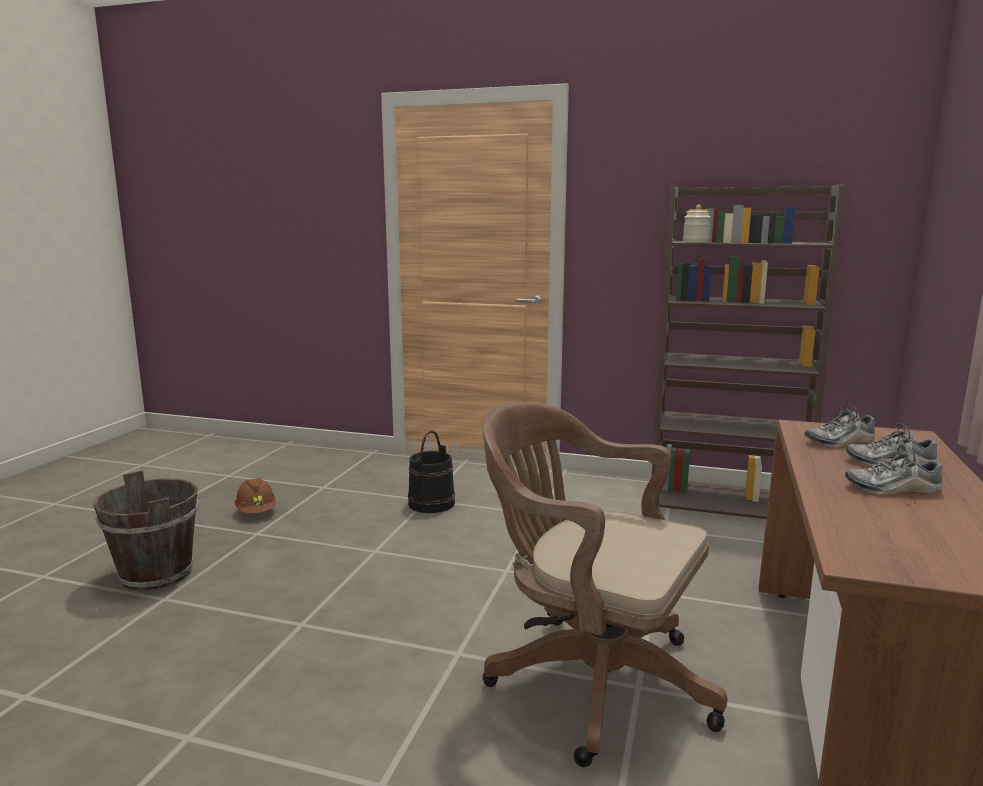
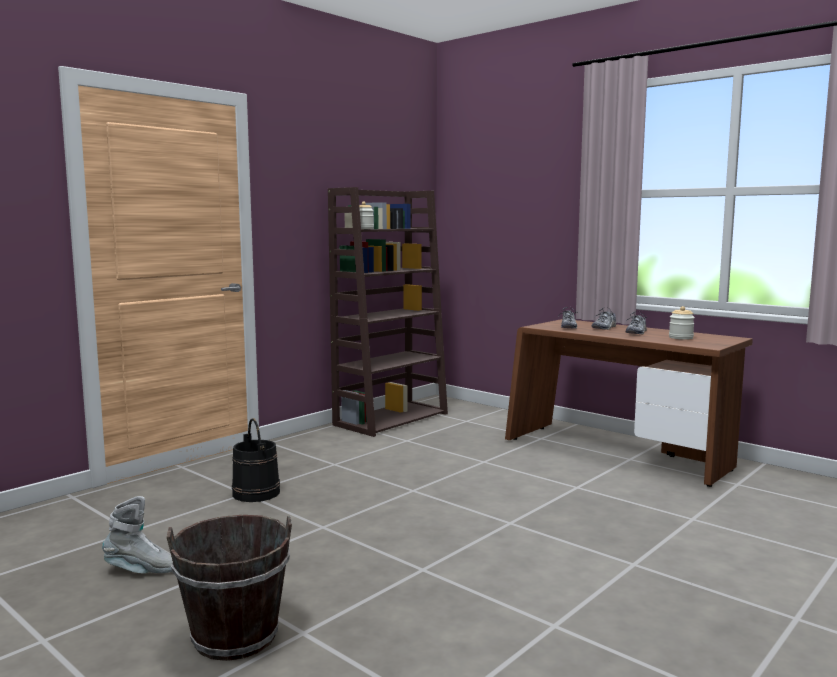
camera: 65 degrees left, 5 degrees down
brown hard hat [235,478,276,514] -> grey boot [102,496,172,573]
brown office chair [482,402,727,767] -> none
none -> jar [669,306,695,340]

